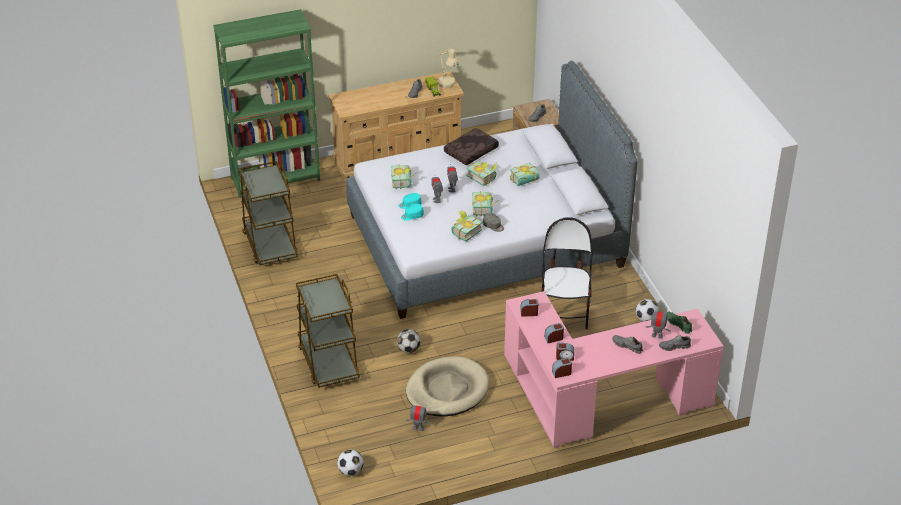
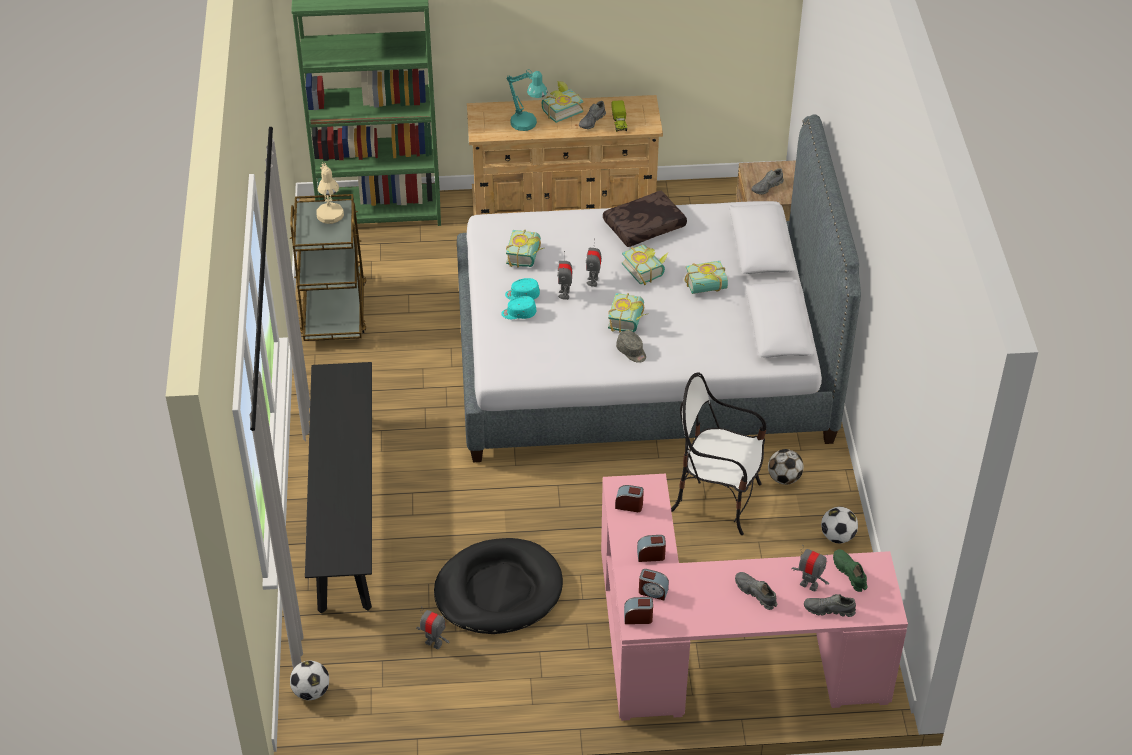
camera: 15 degrees right, 5 degrees up
brown cart [296,274,360,388] -> black bench [305,362,372,614]
football [397,329,420,353] -> football moved to [768,449,803,485]
beige dog bed [406,356,489,417] -> black dog bed [434,538,563,634]
beige table lamp [438,47,459,88] -> beige table lamp moved to [316,163,344,224]
book [451,211,482,241] -> book moved to [541,81,584,123]
chair [541,217,593,330] -> chair turned 90 degrees counterclockwise [671,372,766,535]
none -> turquoise table lamp [506,69,548,131]

